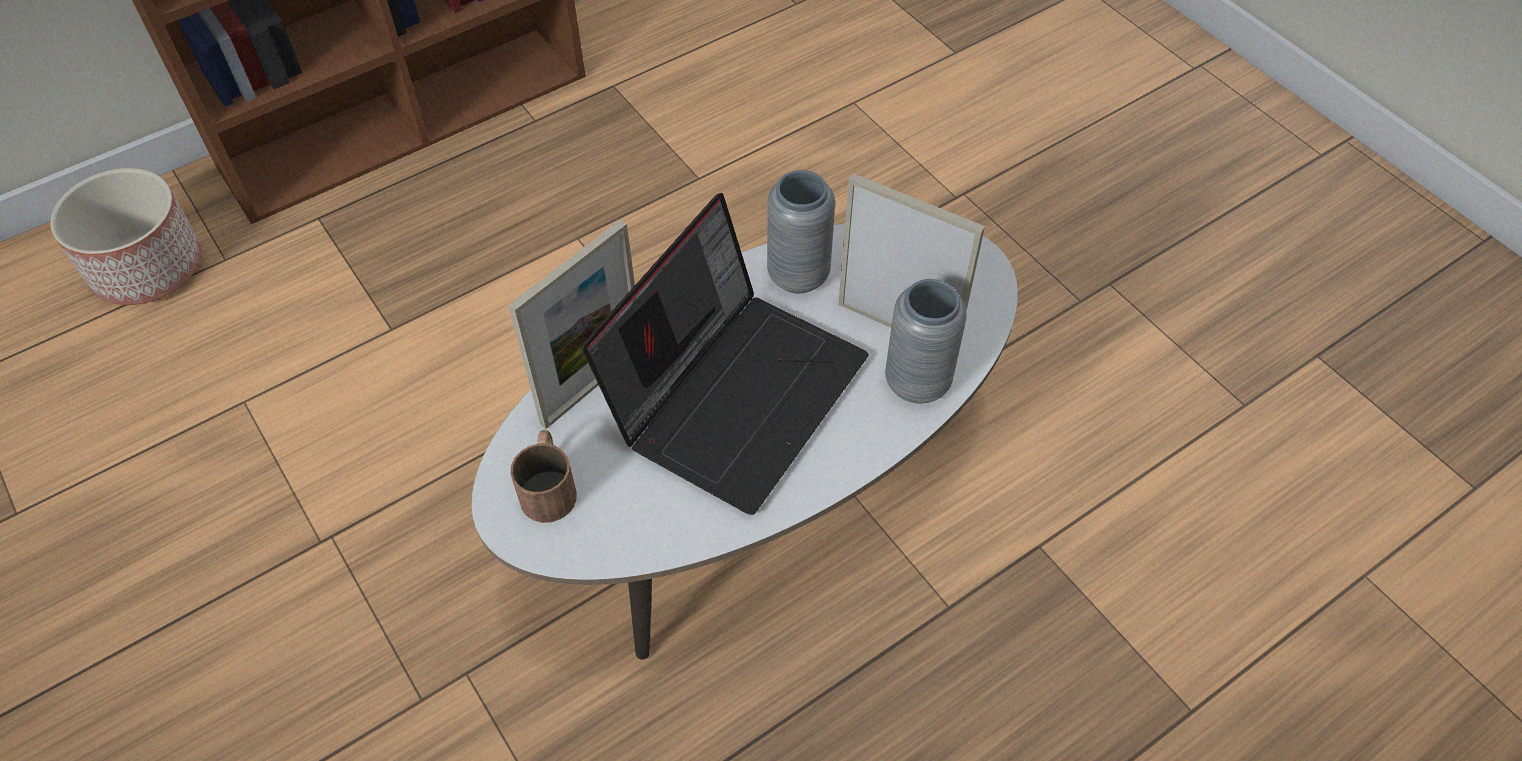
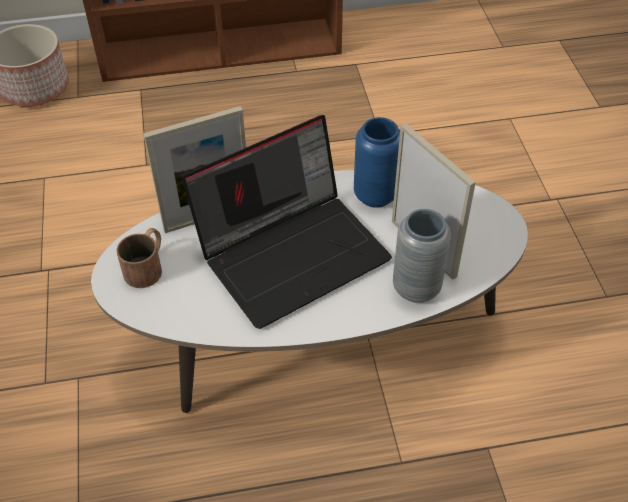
camera: 25 degrees right, 5 degrees down
grey vase [767,170,835,294] -> blue vase [354,117,400,208]

